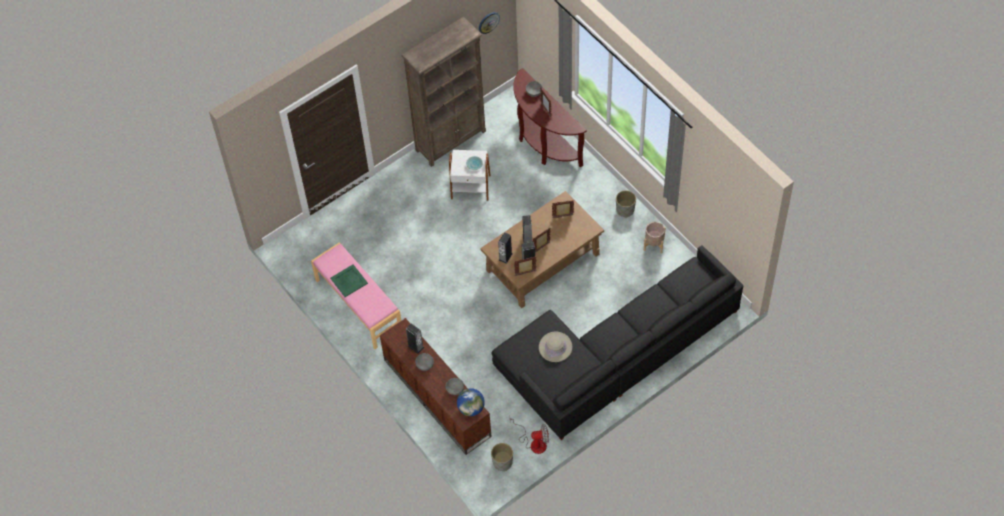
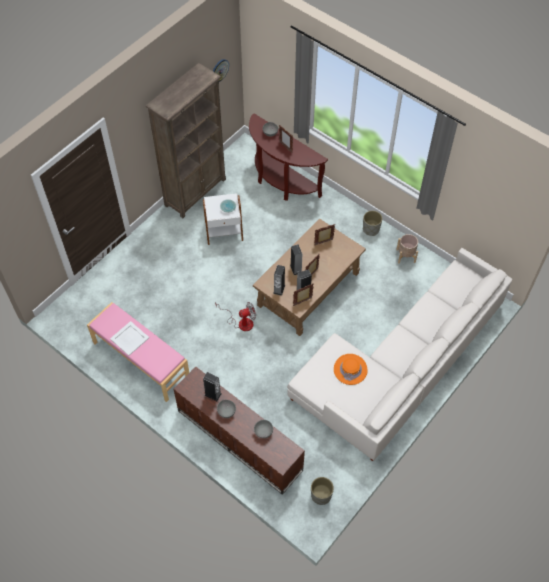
camera: 15 degrees left, 0 degrees up
green tray [330,264,368,297] -> white tray [110,321,149,356]
globe [457,388,485,416] -> none
black sofa [492,245,744,440] -> white sofa [287,248,512,461]
fan [510,419,549,454] -> fan moved to [215,302,256,331]
beige hat [539,332,572,362] -> orange hat [334,354,368,385]

